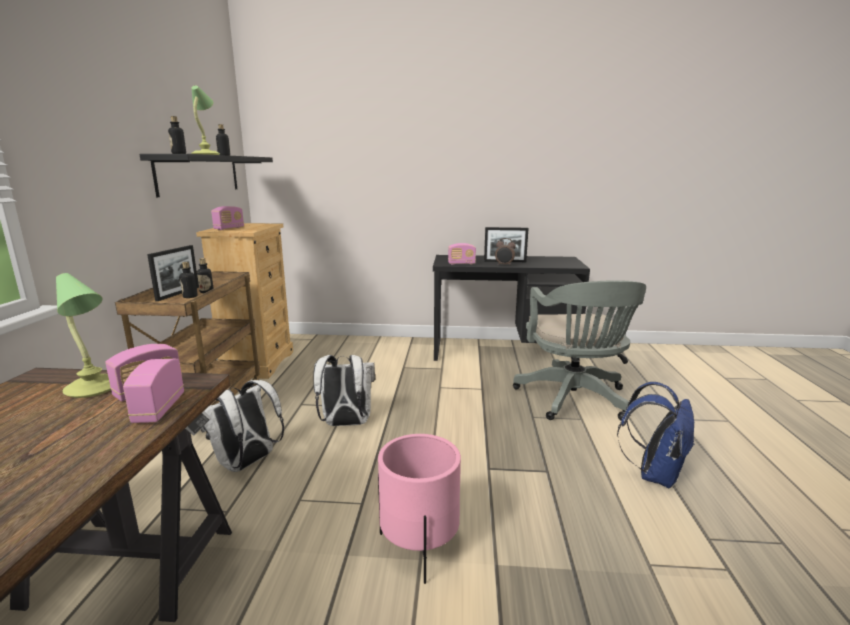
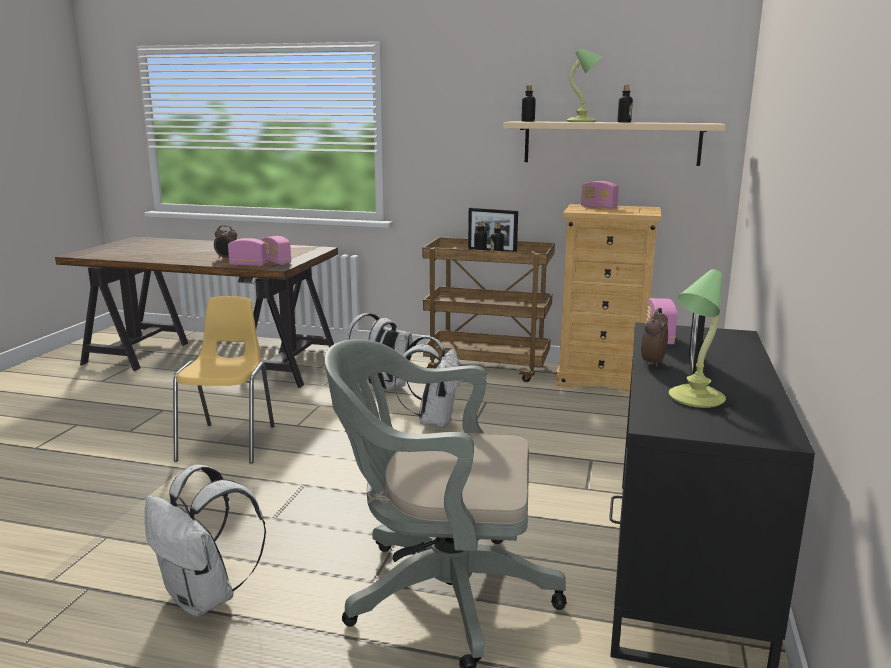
camera: 100 degrees right, 0 degrees up
table lamp [56,273,111,398] -> table lamp moved to [669,269,726,408]
black shelf [139,154,273,197] -> beige shelf [503,121,725,166]
pink planter [378,434,461,584] -> yellow chair [173,296,274,464]
blue backpack [617,382,695,488] -> white backpack [144,465,266,617]
none -> alarm clock [214,225,237,259]

